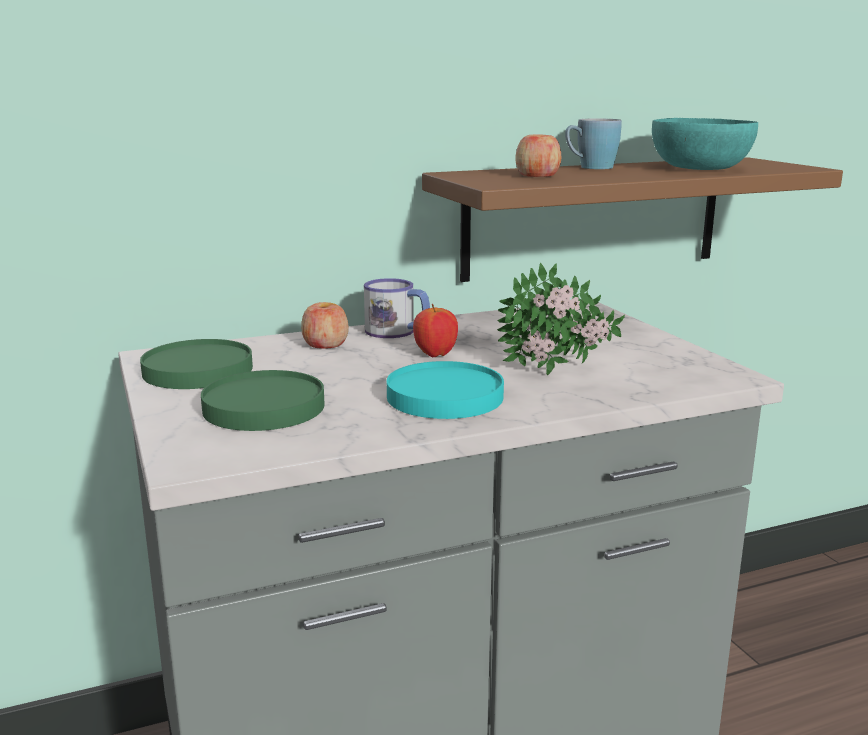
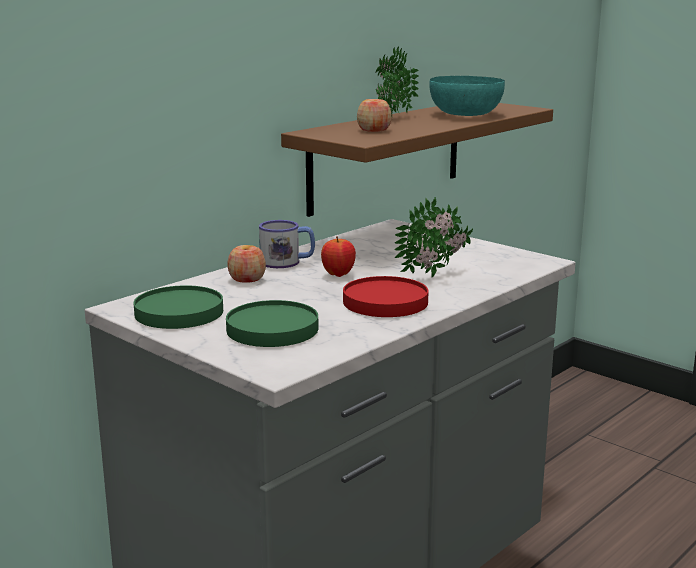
camera: 25 degrees left, 0 degrees up
turquoise plate [387,361,504,419] -> red plate [343,276,428,317]
blue mug [565,118,622,169] -> potted plant [376,46,419,116]

